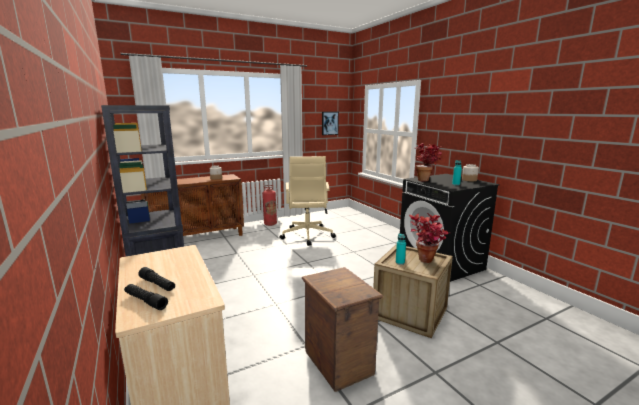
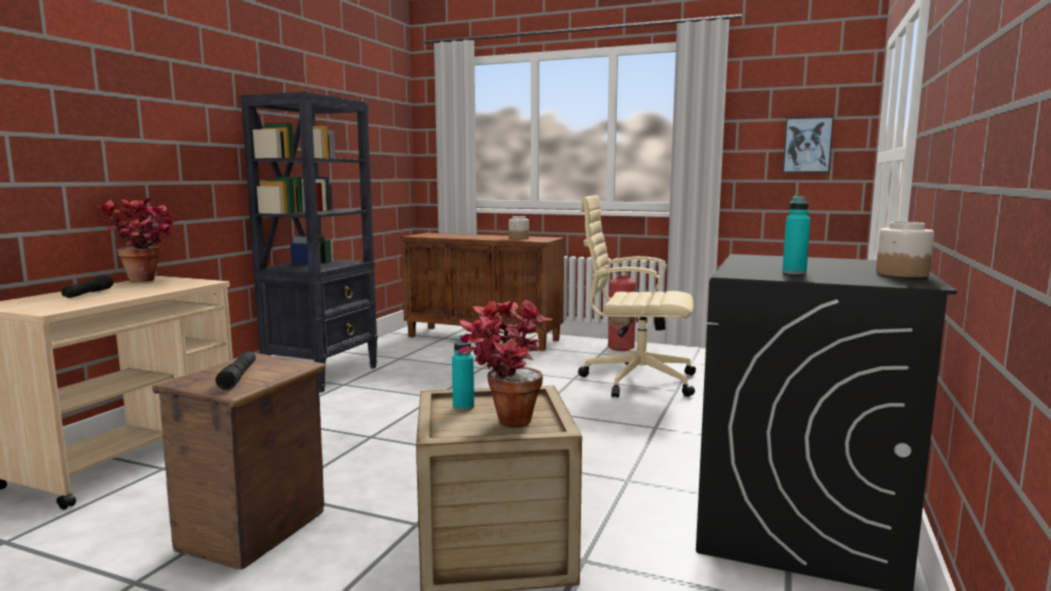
camera: 50 degrees right, 5 degrees down
black flashlight [124,284,168,310] -> black flashlight moved to [216,351,256,390]
beige office chair [280,156,336,246] -> beige office chair turned 60 degrees clockwise [578,195,696,397]
potted plant [416,143,442,182] -> potted plant moved to [92,198,180,282]

